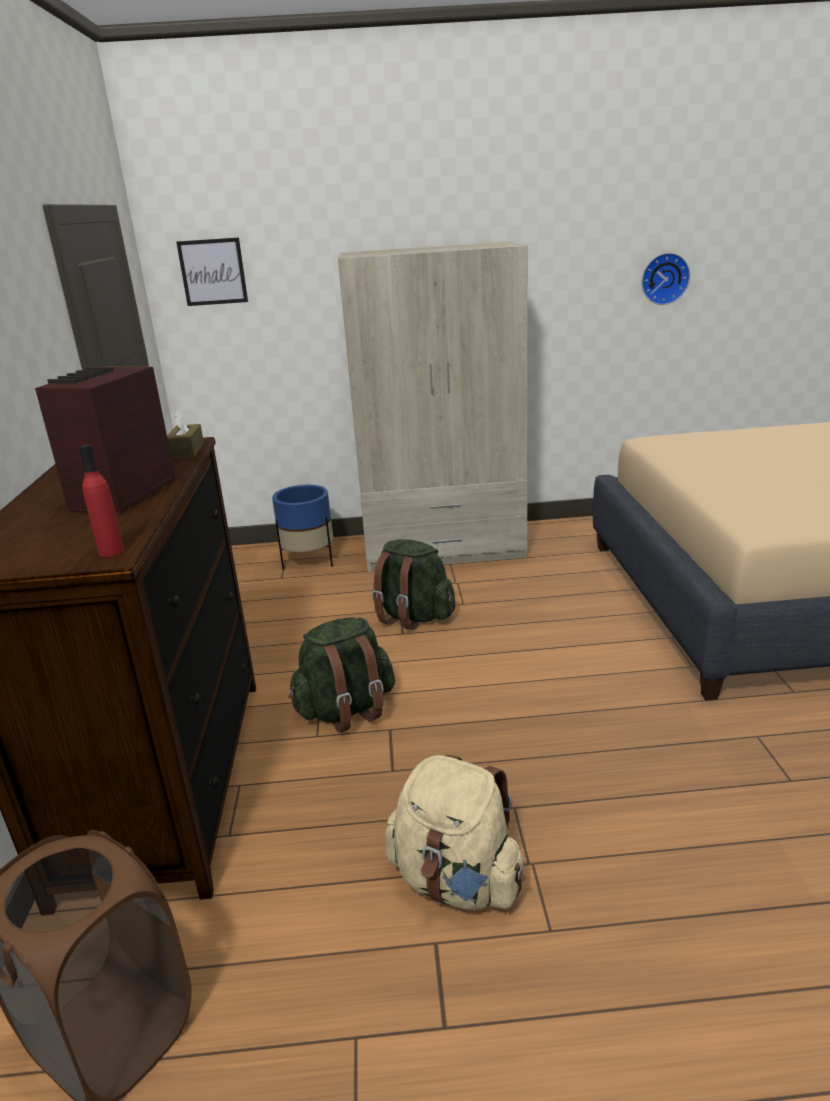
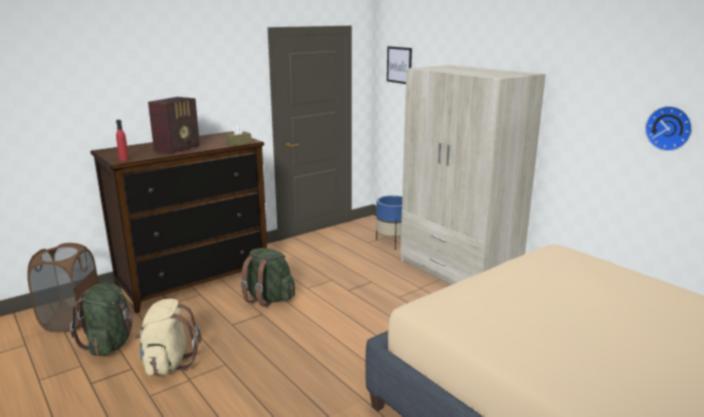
camera: 55 degrees right, 5 degrees down
radio [35,367,176,514] -> radio turned 135 degrees clockwise [148,97,200,154]
green backpack [372,539,455,630] -> green backpack moved to [70,283,134,356]

